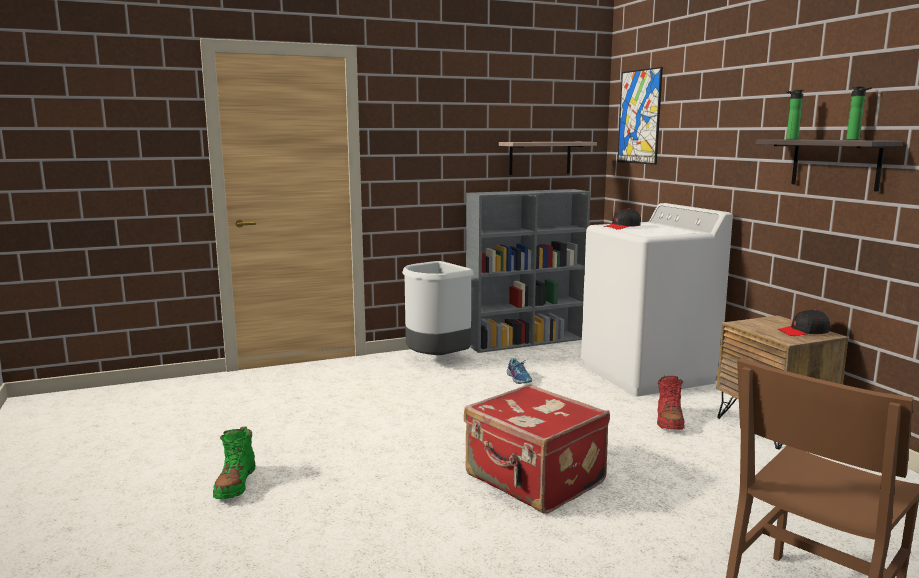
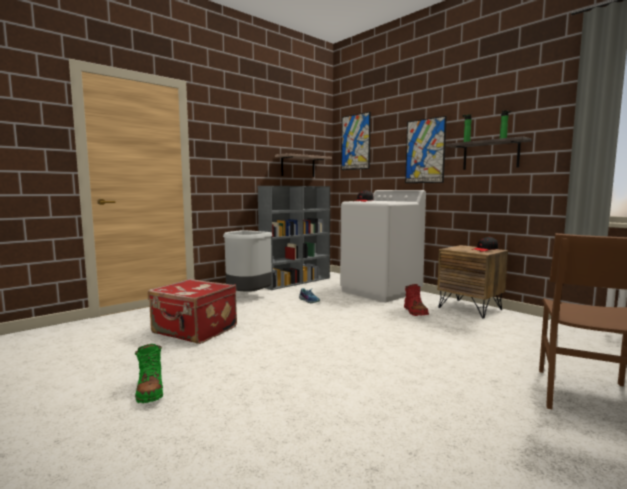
camera: 20 degrees left, 5 degrees down
red suitcase [464,384,610,514] -> red suitcase moved to [148,279,237,344]
none -> picture [405,116,447,183]

